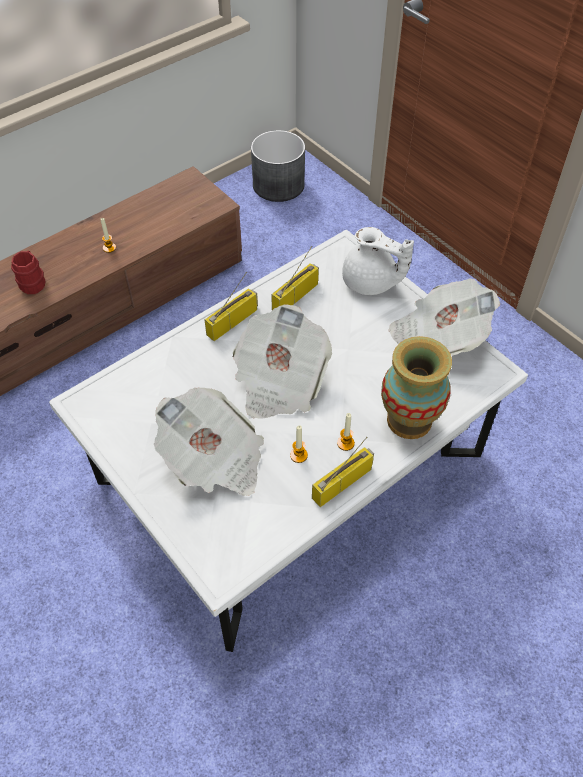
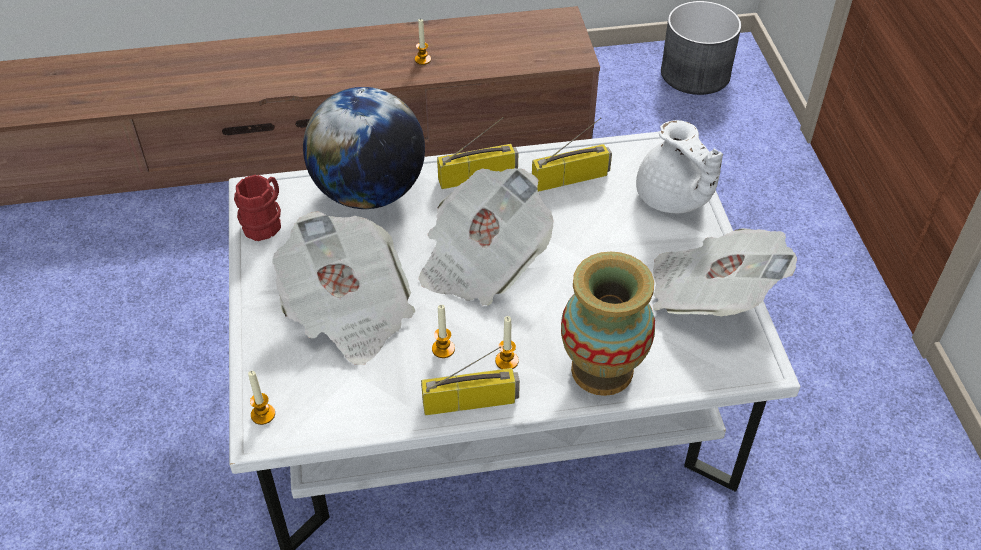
camera: 30 degrees right, 5 degrees down
red mug [11,251,46,294] -> red mug moved to [234,175,281,241]
none -> candle [248,371,275,425]
none -> globe [303,87,425,209]

